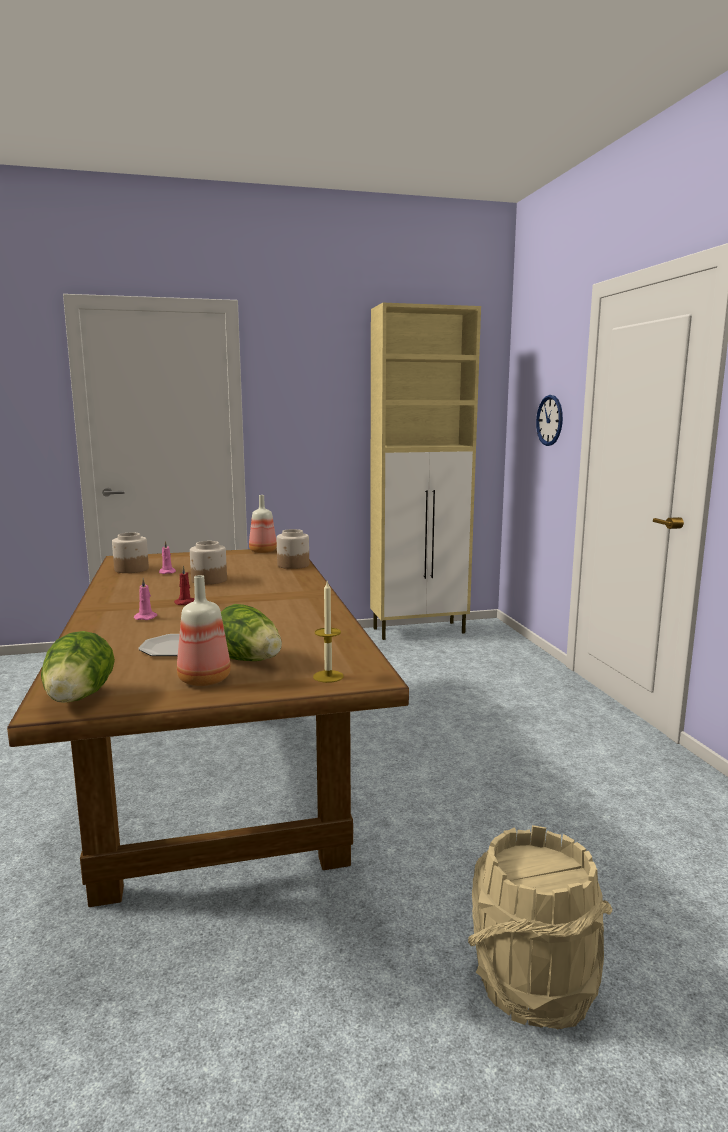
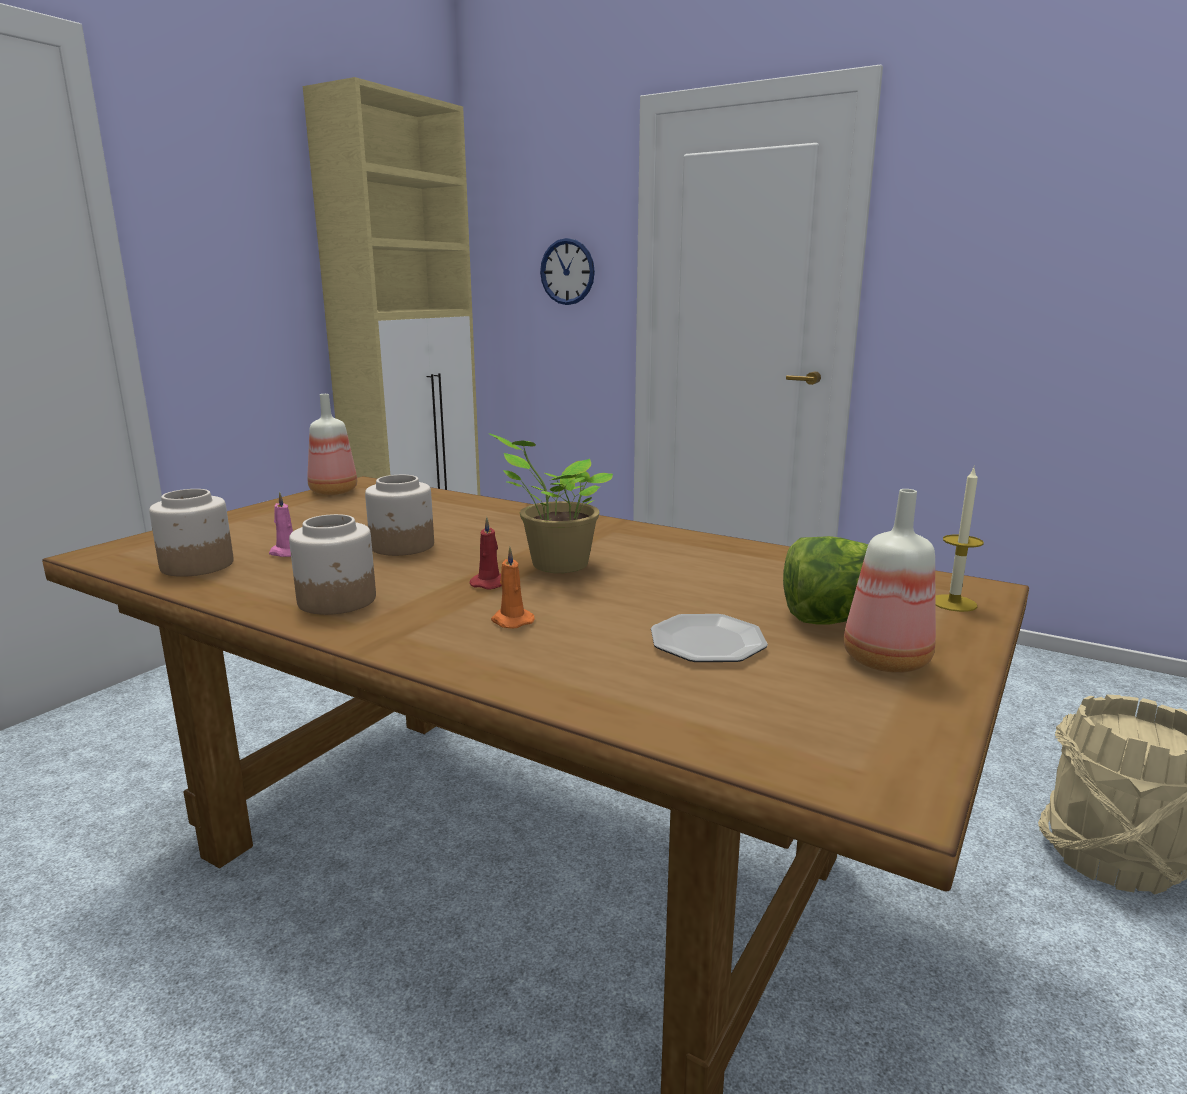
camera: 45 degrees left, 5 degrees up
lettuce [41,631,115,703] -> none
pink candle [134,578,157,620] -> orange candle [491,547,535,629]
jar [277,529,309,569] -> jar moved to [289,514,376,615]
none -> potted plant [489,433,613,573]

